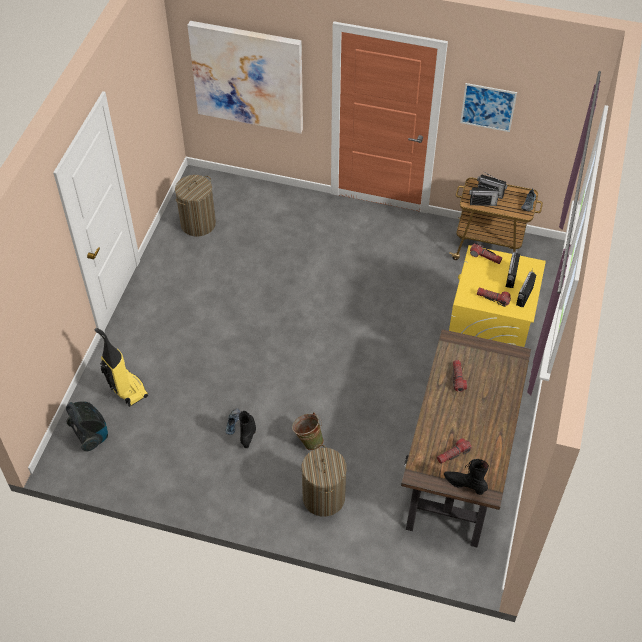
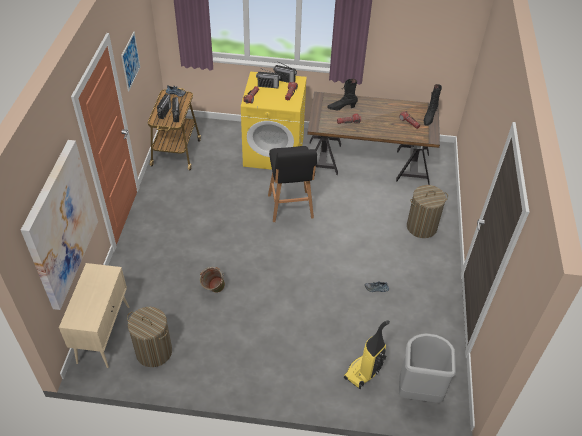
camera: 100 degrees left, 5 degrees down
vacuum cleaner [66,401,108,451] -> grey trash can [399,333,456,403]
black boot [239,410,256,448] -> black boot moved to [327,79,358,110]
green bucket [292,412,324,450] -> green bucket moved to [200,267,225,293]
none -> beige cabinet [59,263,129,368]
none -> black stool [268,146,317,222]

